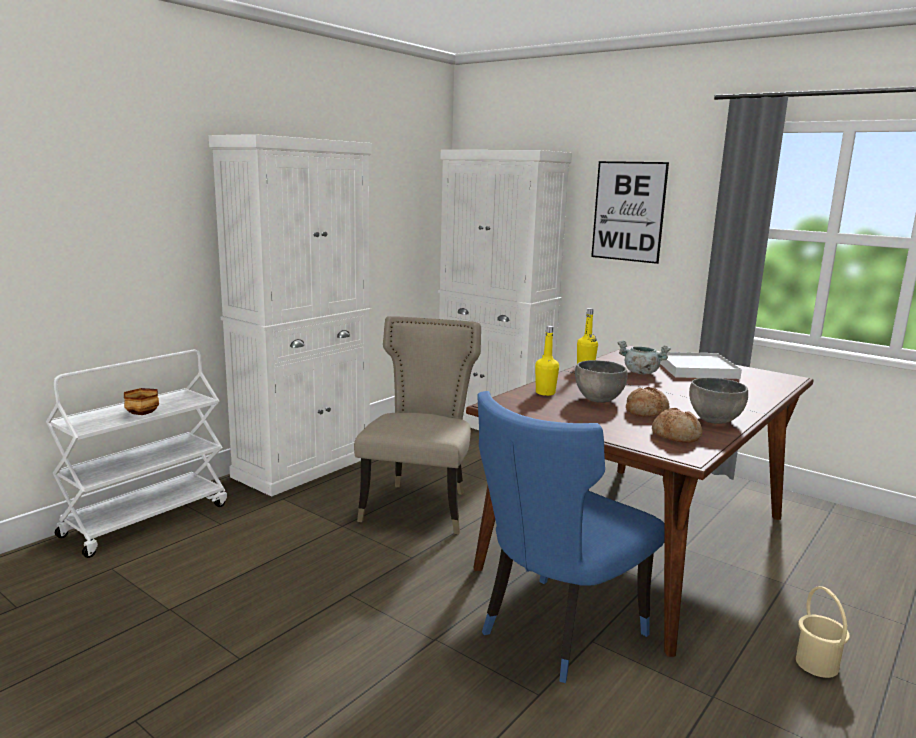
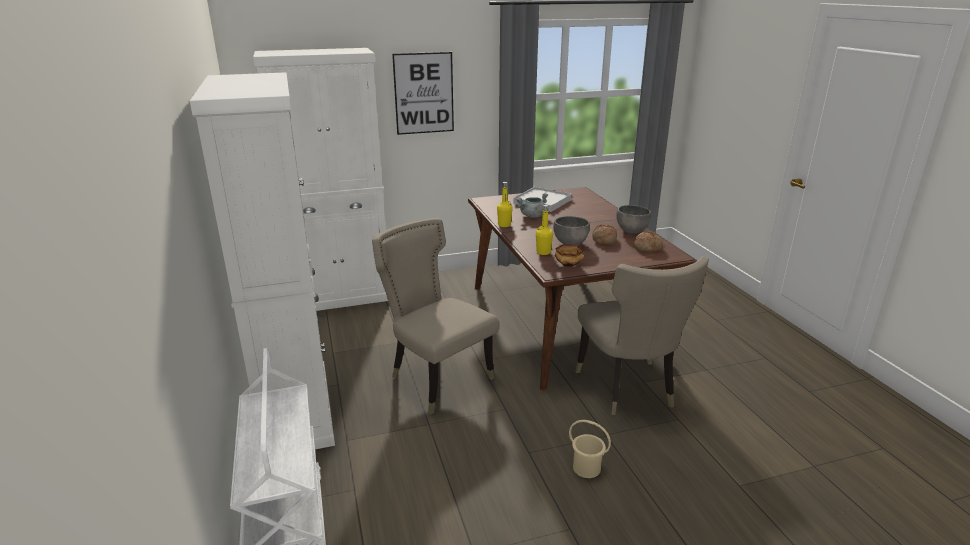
camera: 55 degrees left, 10 degrees up
bowl [124,388,159,415] -> bowl moved to [555,244,584,267]
blue chair [477,391,664,683] -> beige chair [575,256,709,415]
beige bucket [796,586,850,678] -> beige bucket moved to [569,420,611,478]

